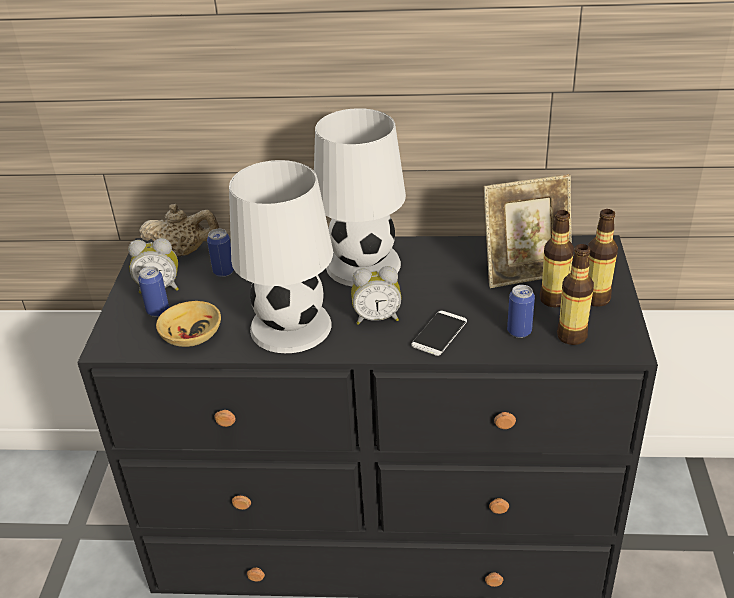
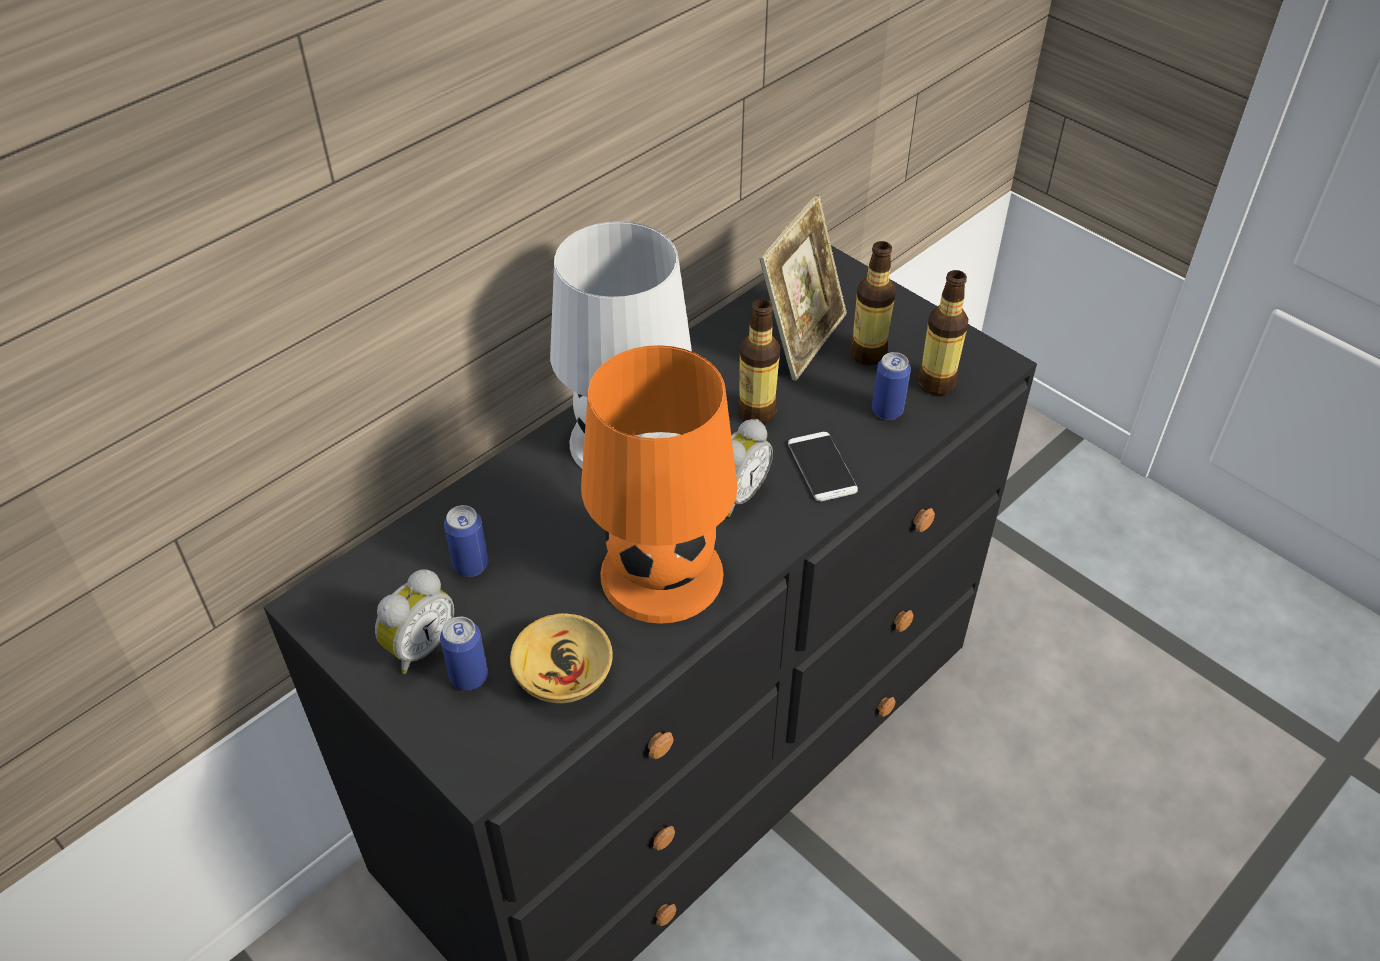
camera: 50 degrees left, 10 degrees up
beige teapot [140,204,219,257] -> none
white table lamp [229,160,333,353] -> orange table lamp [581,345,738,624]
bottle [588,209,618,307] -> bottle moved to [737,299,780,424]

